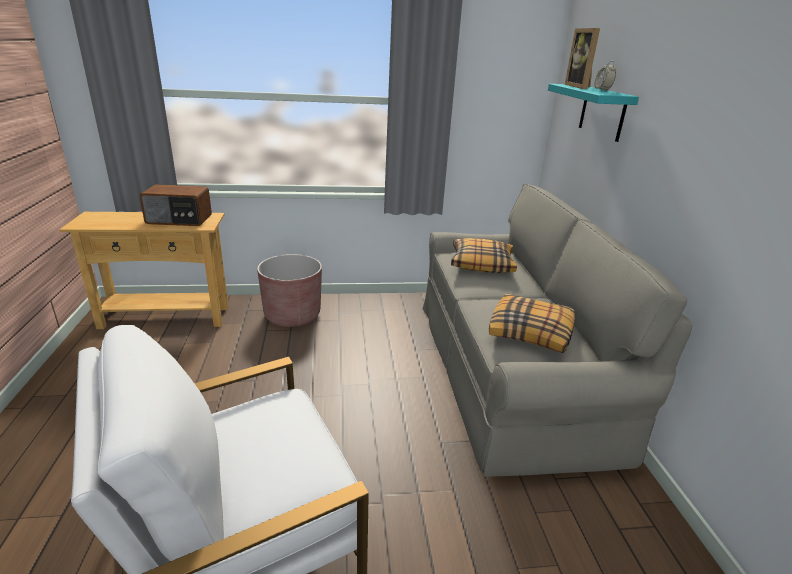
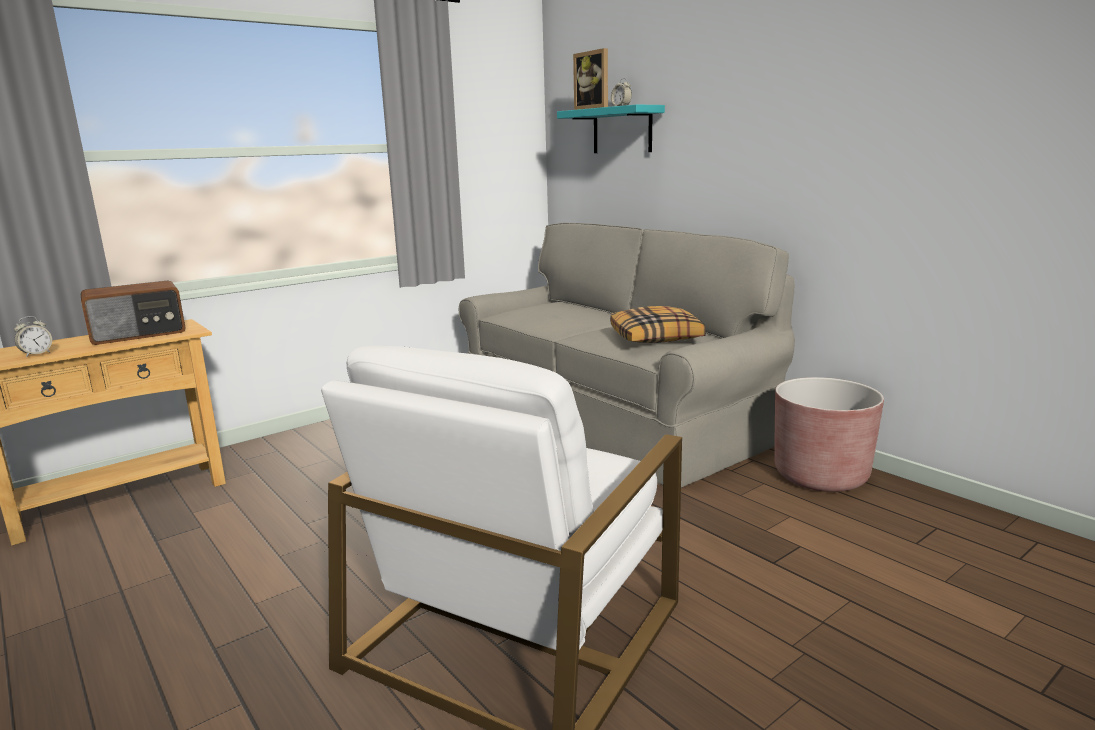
camera: 30 degrees left, 10 degrees down
brown planter [257,254,322,327] -> brown planter moved to [774,377,884,492]
pillow [451,238,517,273] -> none
none -> alarm clock [14,316,52,357]

